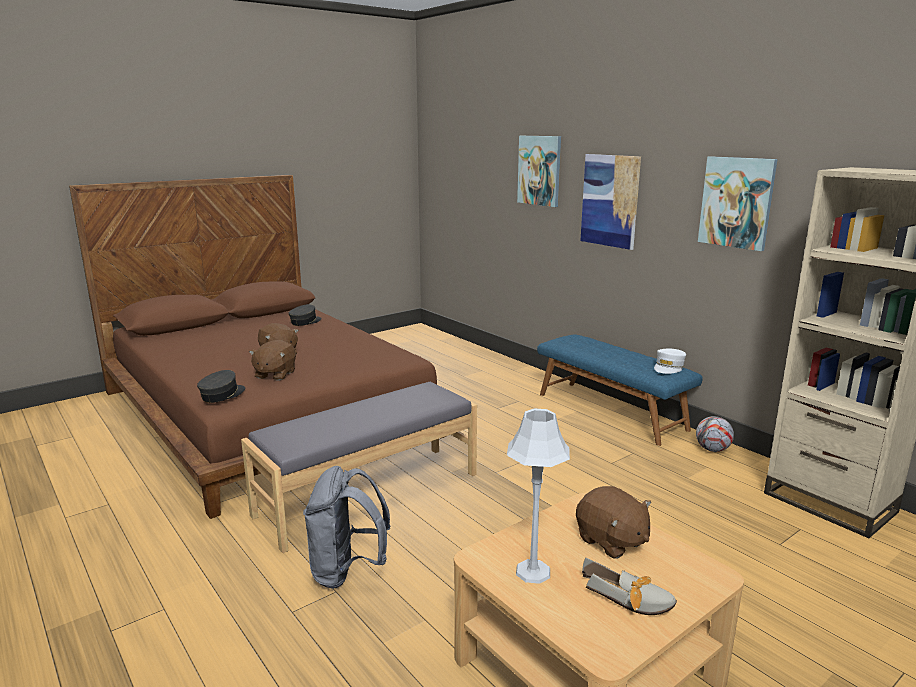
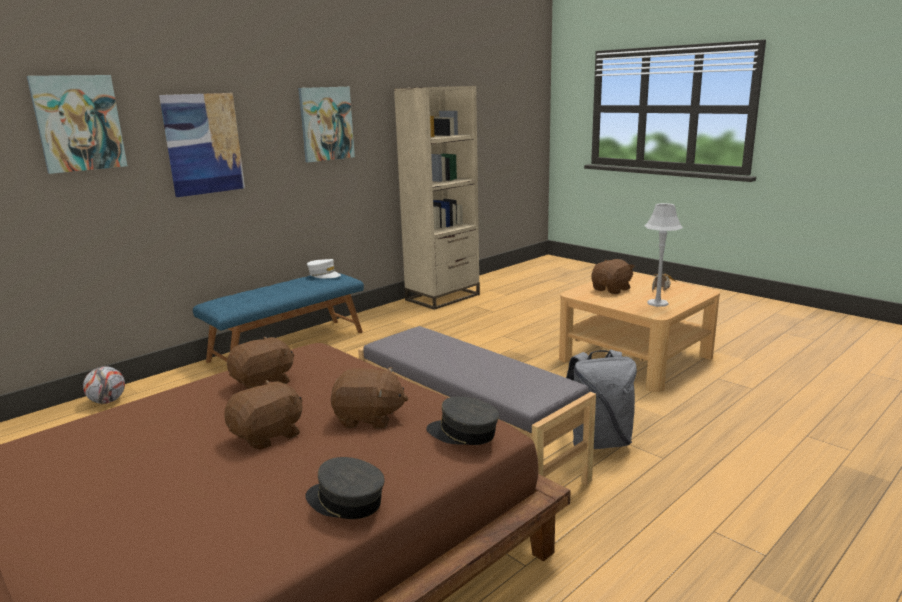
camera: 95 degrees left, 0 degrees up
grey cap [289,304,322,326] -> grey cap moved to [305,457,385,519]
football [696,416,734,452] -> football moved to [83,366,125,404]
none -> brown plush toy [227,336,294,389]

